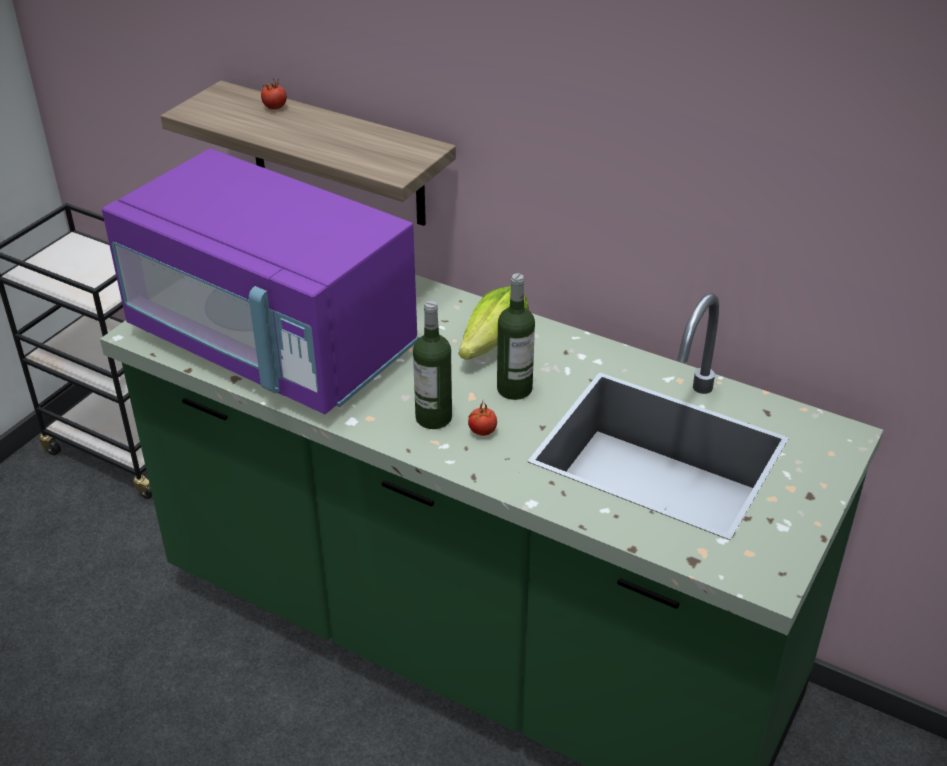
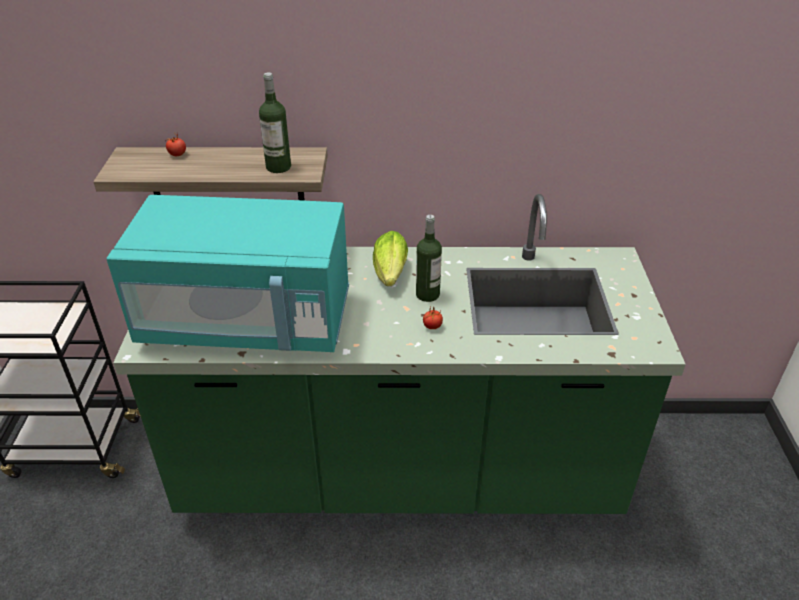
camera: 30 degrees left, 0 degrees up
purple microwave [102,149,419,414] -> turquoise microwave [106,195,349,352]
bottle [413,301,452,429] -> bottle moved to [259,73,291,173]

